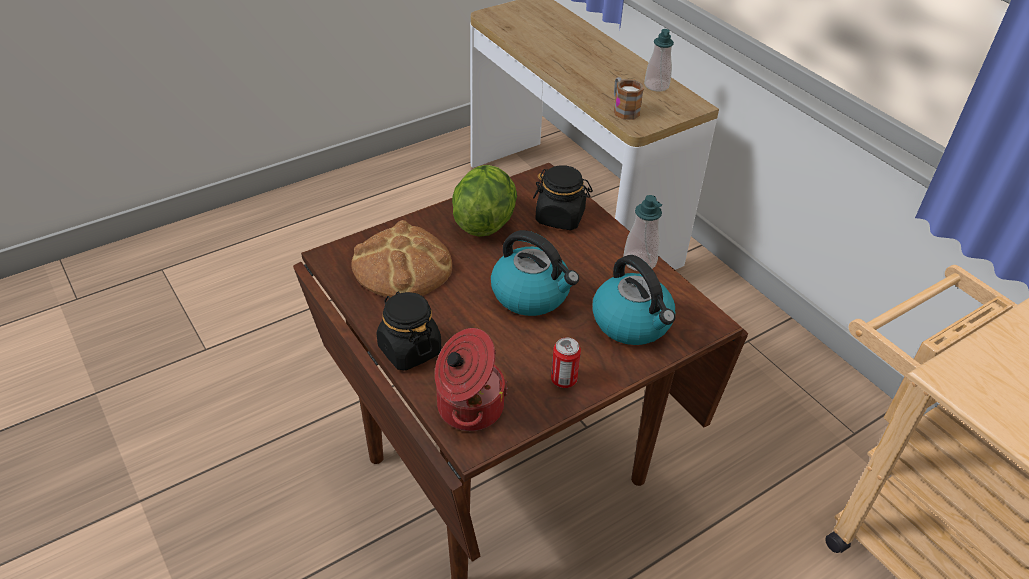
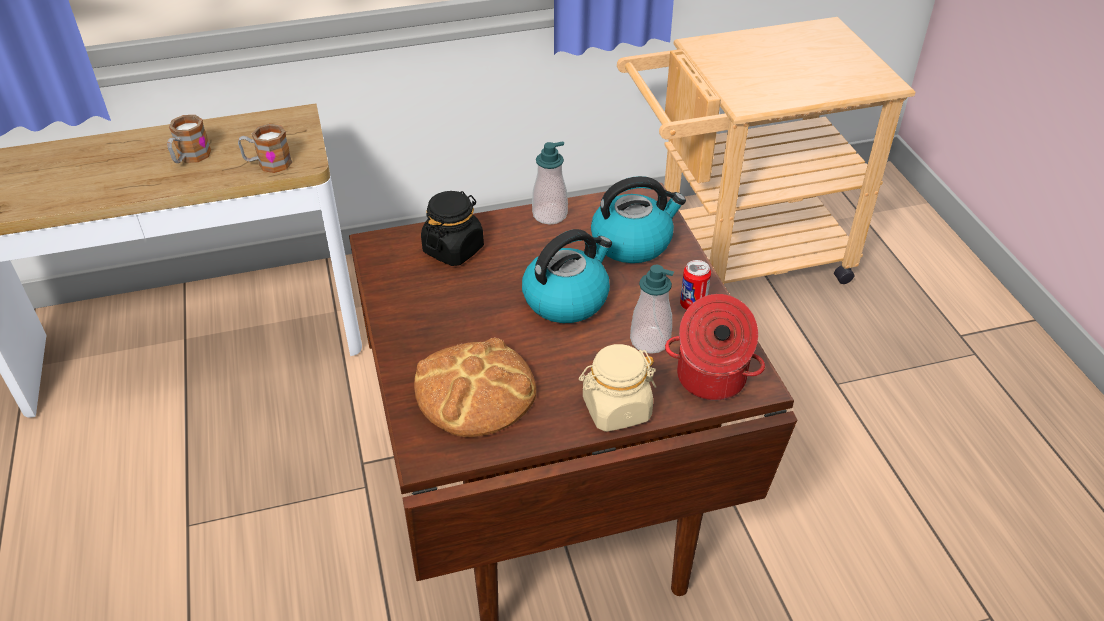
camera: 70 degrees left, 0 degrees up
black jar [377,292,441,371] -> beige jar [579,344,656,432]
lettuce [452,165,517,237] -> none
soap dispenser [644,29,674,92] -> soap dispenser moved to [630,265,674,354]
none -> mug [167,115,211,163]

